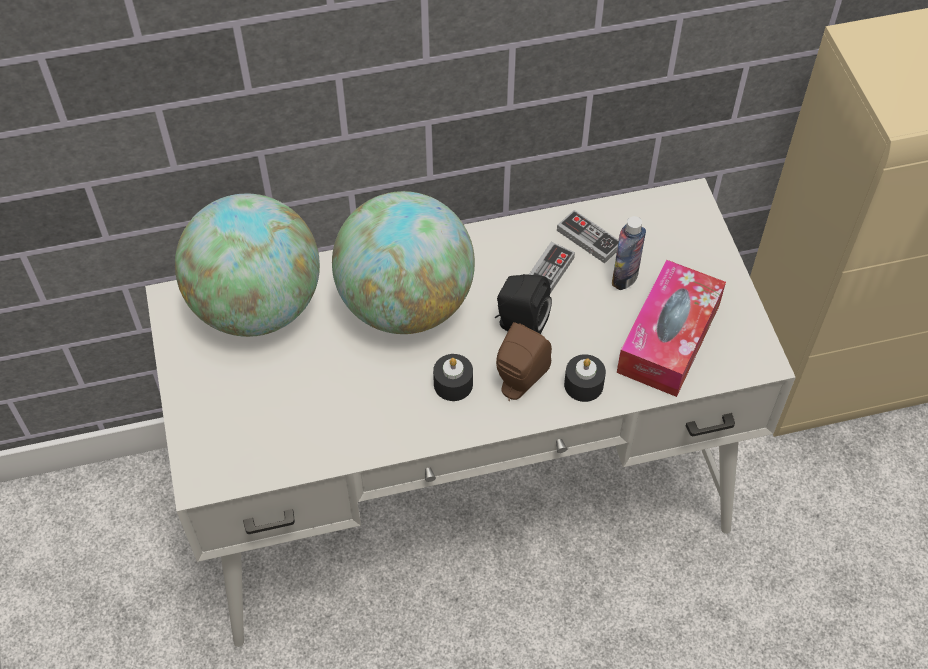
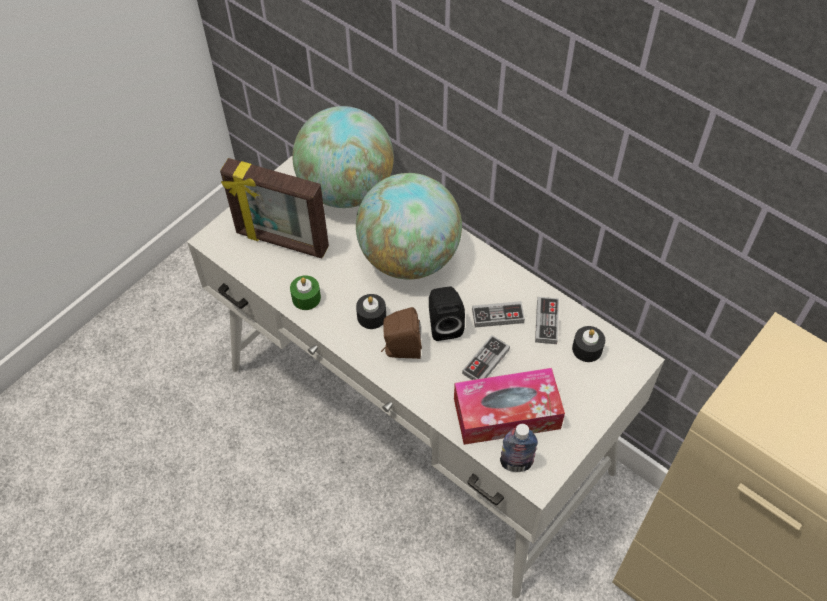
camera: 55 degrees right, 0 degrees up
black candle [564,354,606,402] -> black candle moved to [572,326,605,362]
bottle [612,216,646,290] -> bottle moved to [500,424,538,472]
none -> picture frame [220,158,329,259]
none -> green candle [290,275,321,310]
none -> game controller [462,335,510,380]

